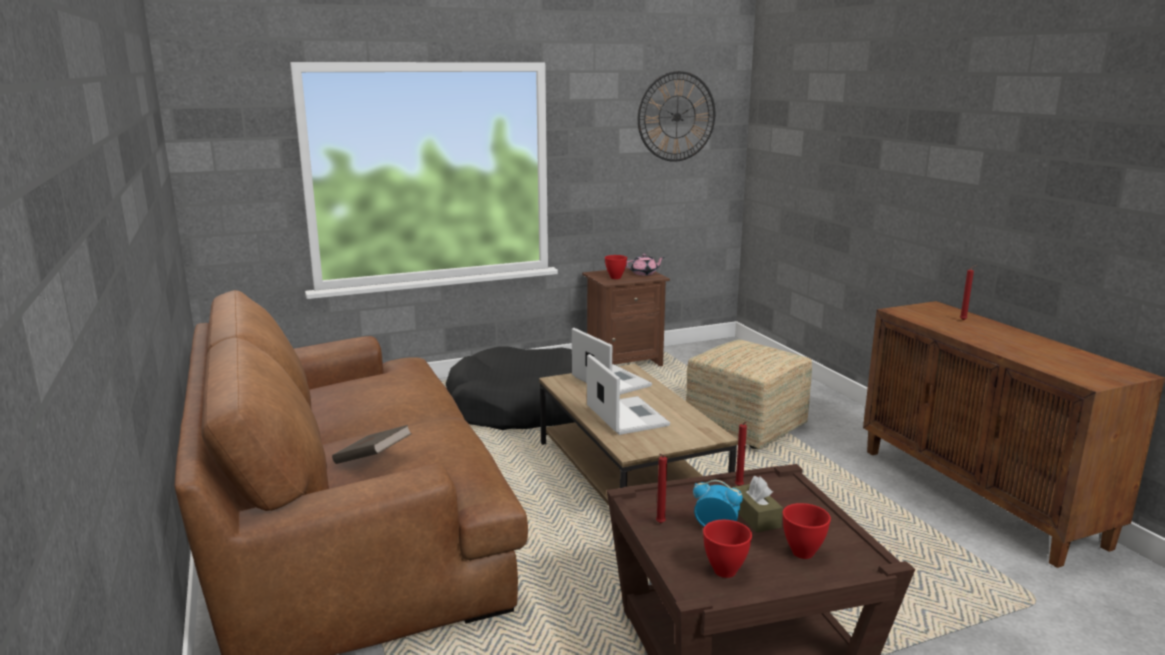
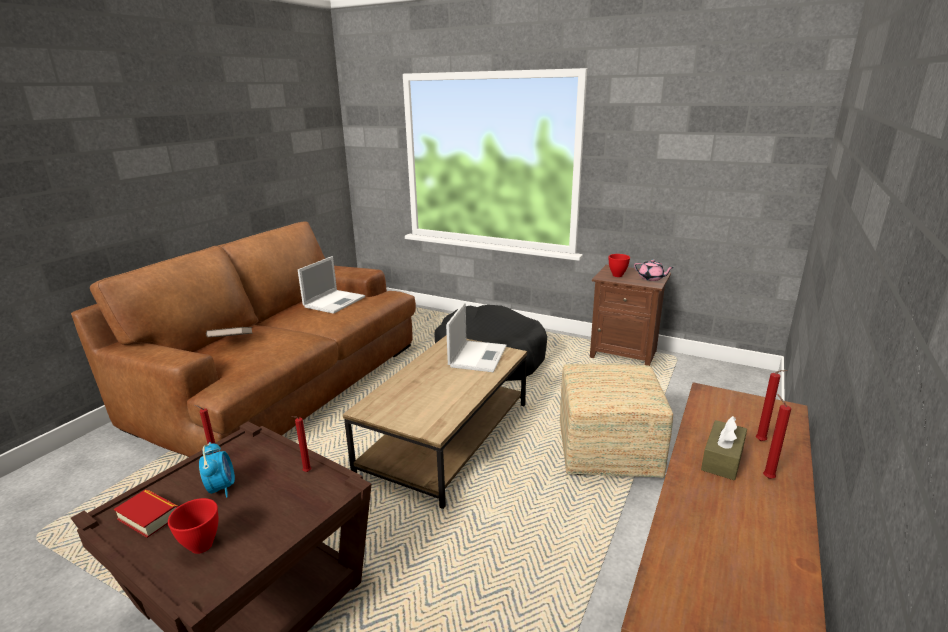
camera: 50 degrees right, 5 degrees up
laptop [587,354,670,435] -> laptop moved to [298,256,365,314]
wall clock [638,71,715,162] -> none
red bowl [703,520,752,578] -> book [114,490,178,538]
brown tissue box [732,476,783,532] -> brown tissue box moved to [701,416,747,480]
none -> red candle [763,394,791,479]

